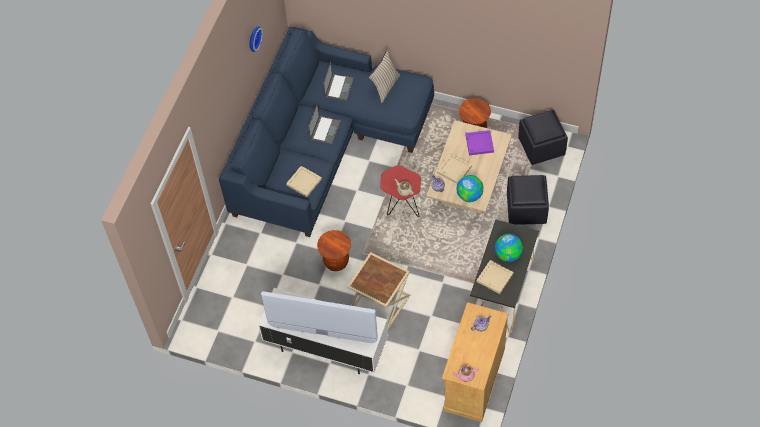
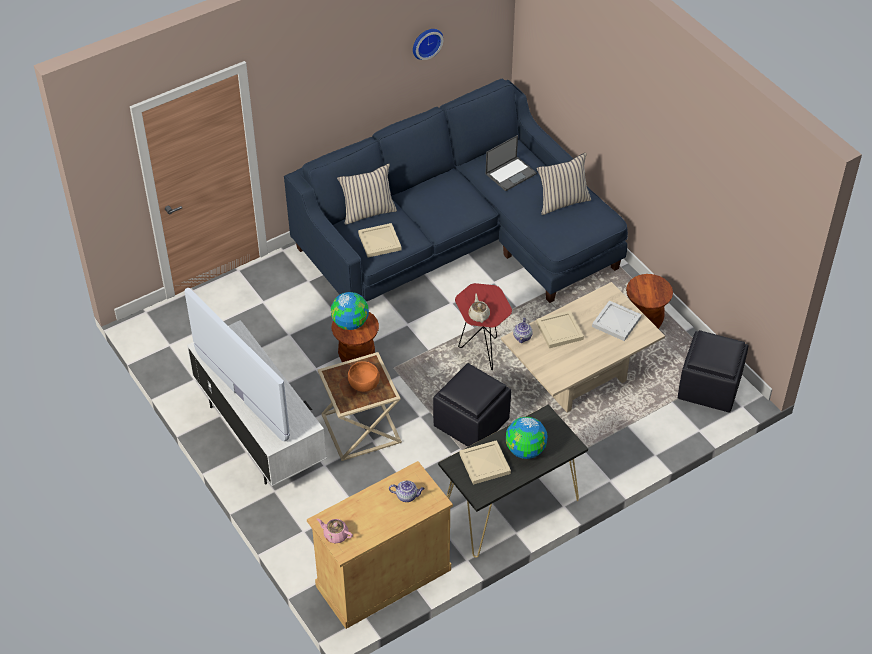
camera: 35 degrees right, 10 degrees down
laptop [308,103,341,145] -> none
globe [457,175,483,202] -> globe moved to [331,292,369,330]
purple tray [465,130,494,155] -> white tray [592,300,642,341]
black ottoman [507,175,549,225] -> black ottoman moved to [433,363,511,447]
none -> beige pillow [337,163,397,225]
none -> orange bowl [348,361,380,392]

